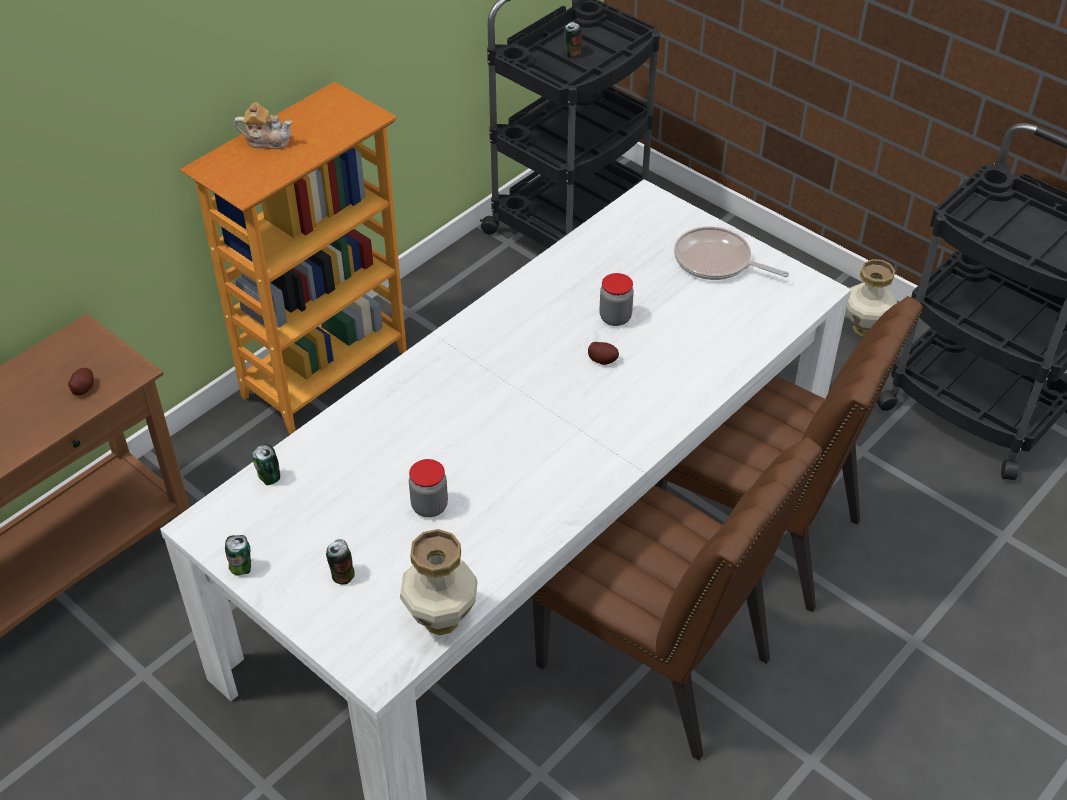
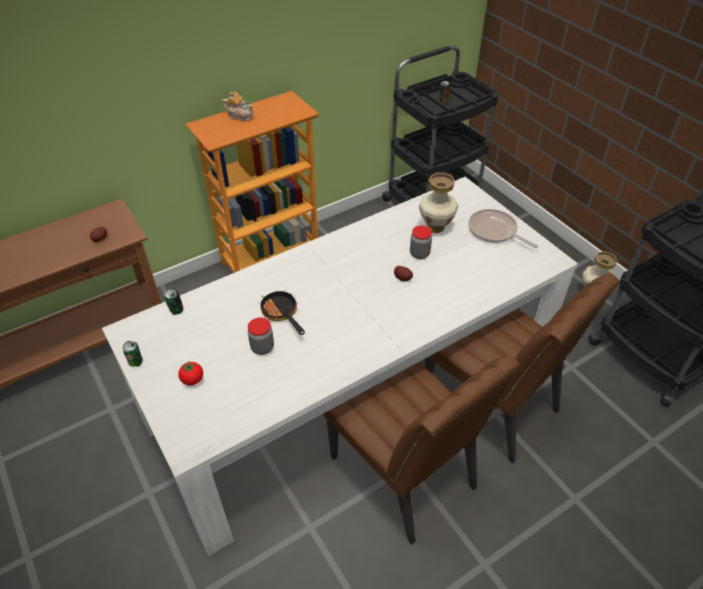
camera: 15 degrees right, 0 degrees up
can [326,539,355,585] -> tomato [178,361,203,386]
vase [400,529,478,635] -> vase moved to [419,173,458,233]
none -> frying pan [258,291,305,335]

